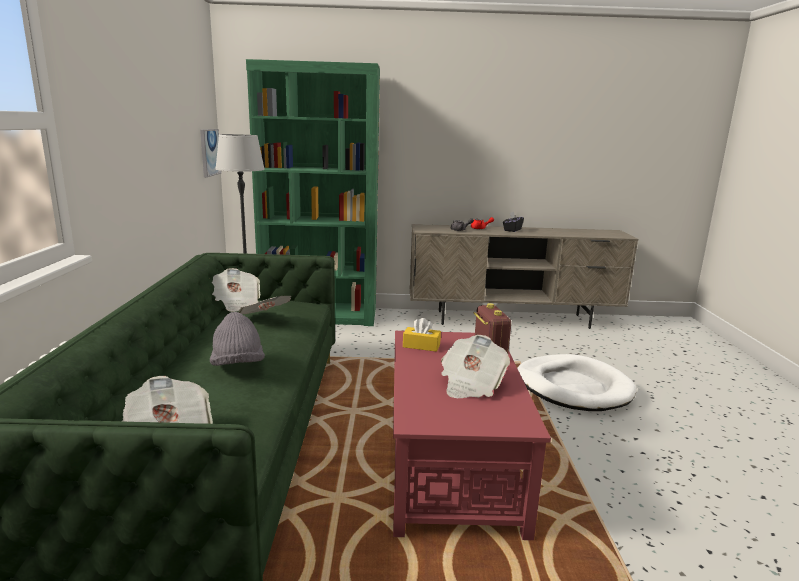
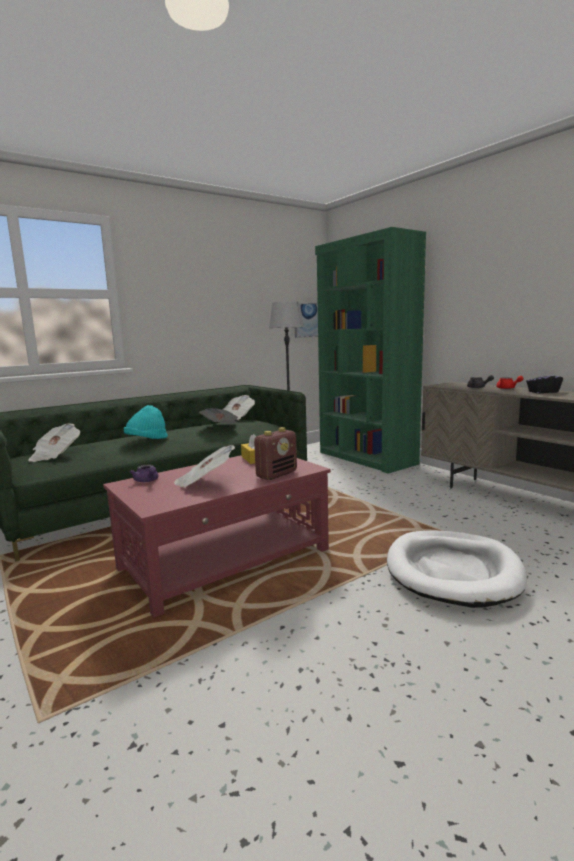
camera: 55 degrees right, 5 degrees down
grey hat [210,312,265,366] -> turquoise hat [124,405,168,439]
none -> purple teapot [130,465,158,482]

